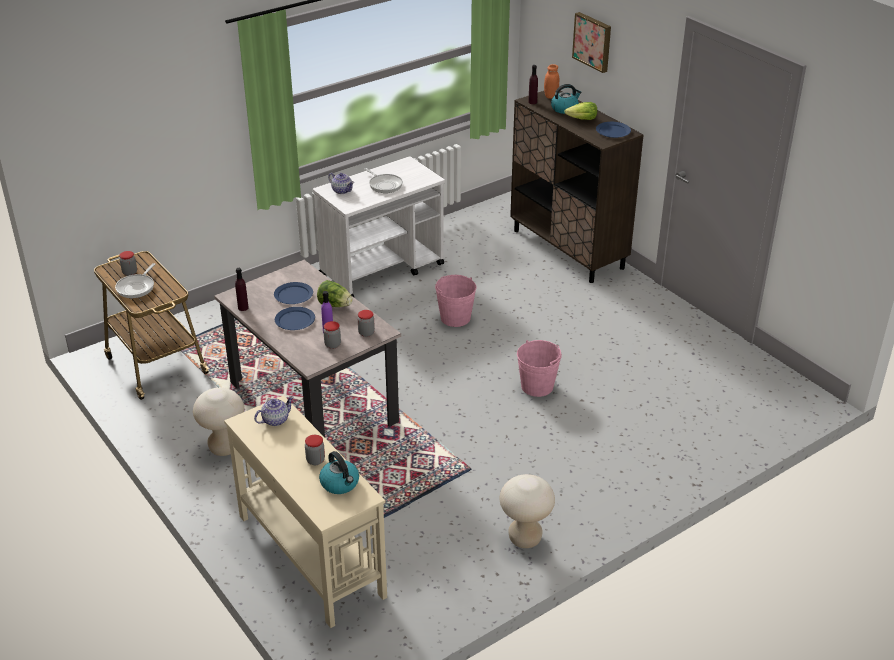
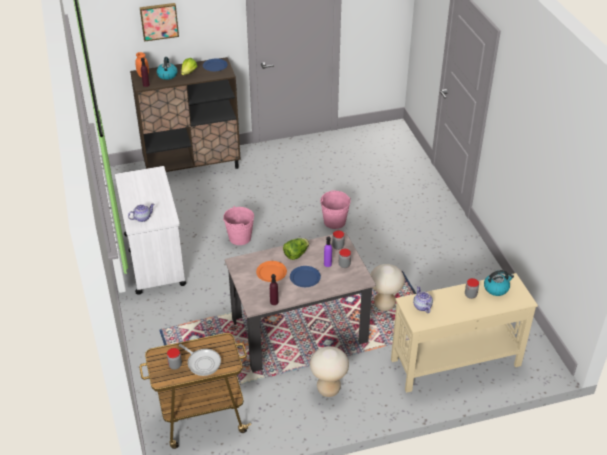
camera: 70 degrees left, 5 degrees up
blue plate [274,282,313,304] -> orange plate [256,261,287,282]
frying pan [364,168,403,193] -> none
beige stool [500,474,555,548] -> beige stool moved to [370,264,405,311]

